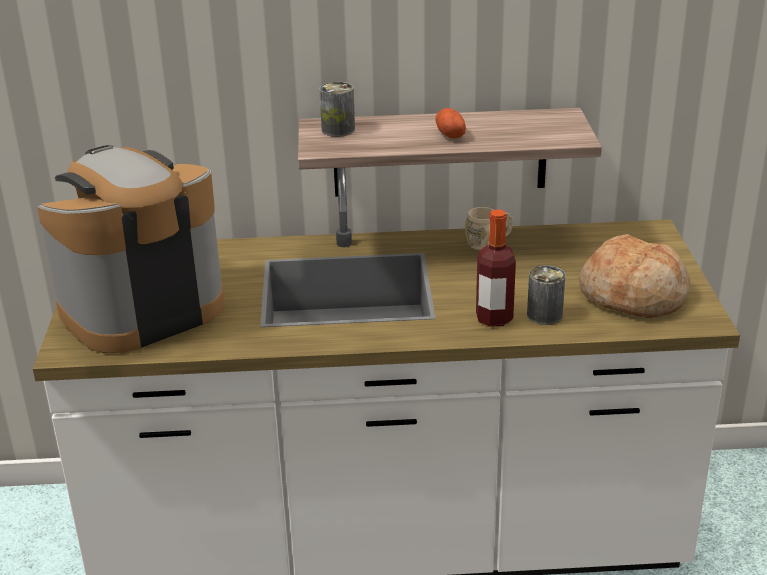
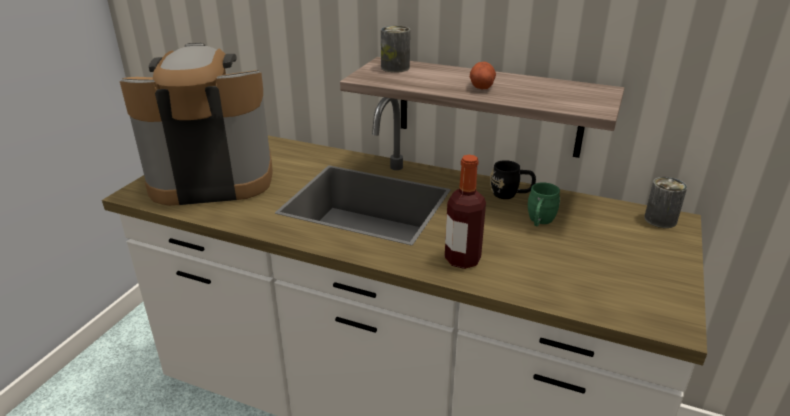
camera: 25 degrees right, 0 degrees up
beige mug [465,207,513,250] -> black mug [490,160,536,199]
can [527,266,565,325] -> can moved to [644,177,687,228]
bread [579,234,690,318] -> none
none -> green mug [528,183,560,226]

